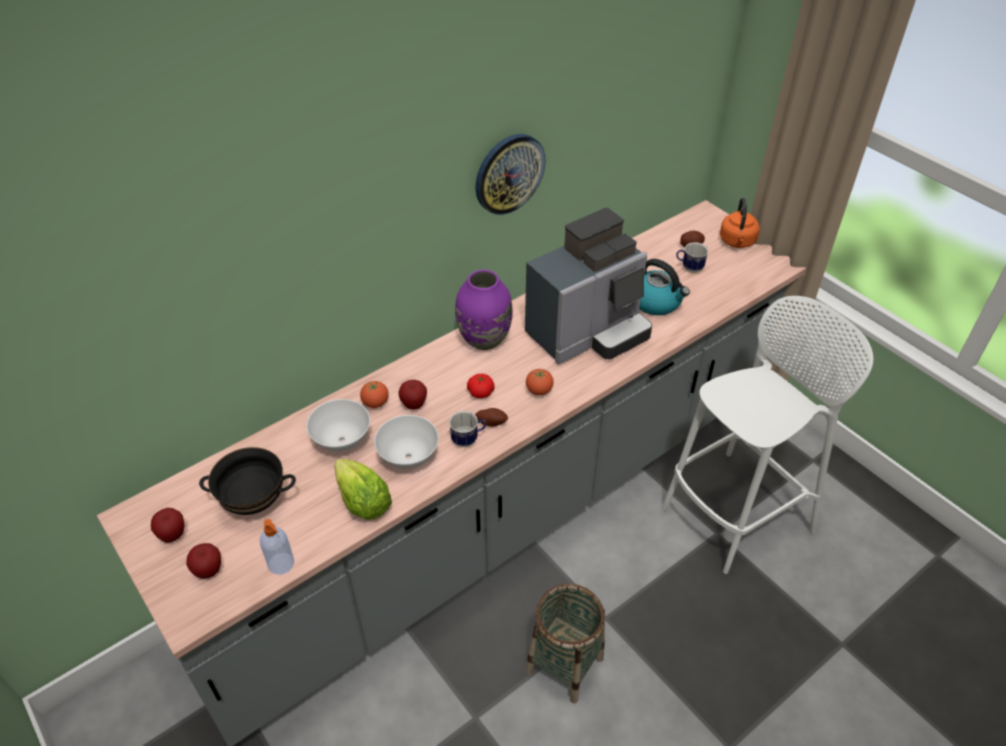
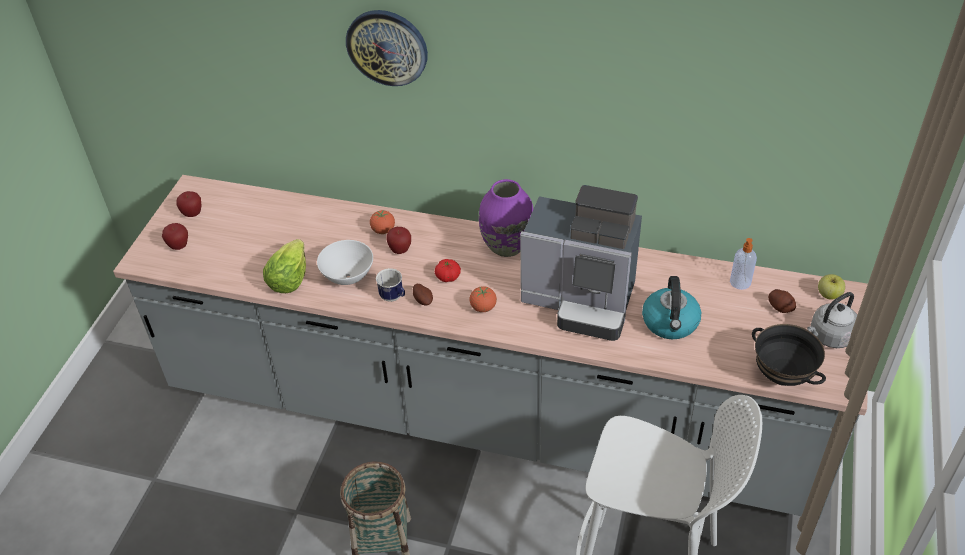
camera: 55 degrees right, 0 degrees up
black bowl [199,447,296,515] -> black bowl moved to [752,324,826,386]
soap dispenser [260,519,294,575] -> soap dispenser moved to [730,238,757,290]
white bowl [306,399,370,452] -> none
wall clock [475,134,546,215] -> wall clock moved to [346,10,428,86]
mug [676,242,708,273] -> none
orange kettle [720,198,760,248] -> grey kettle [807,292,857,348]
none -> apple [818,274,845,300]

